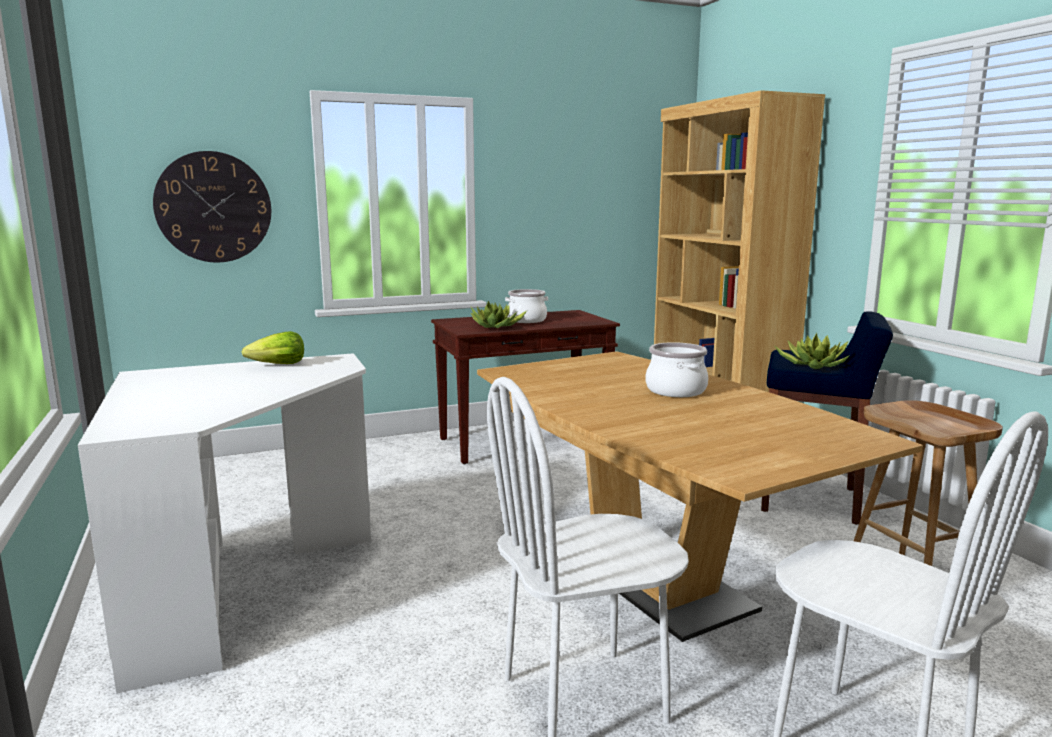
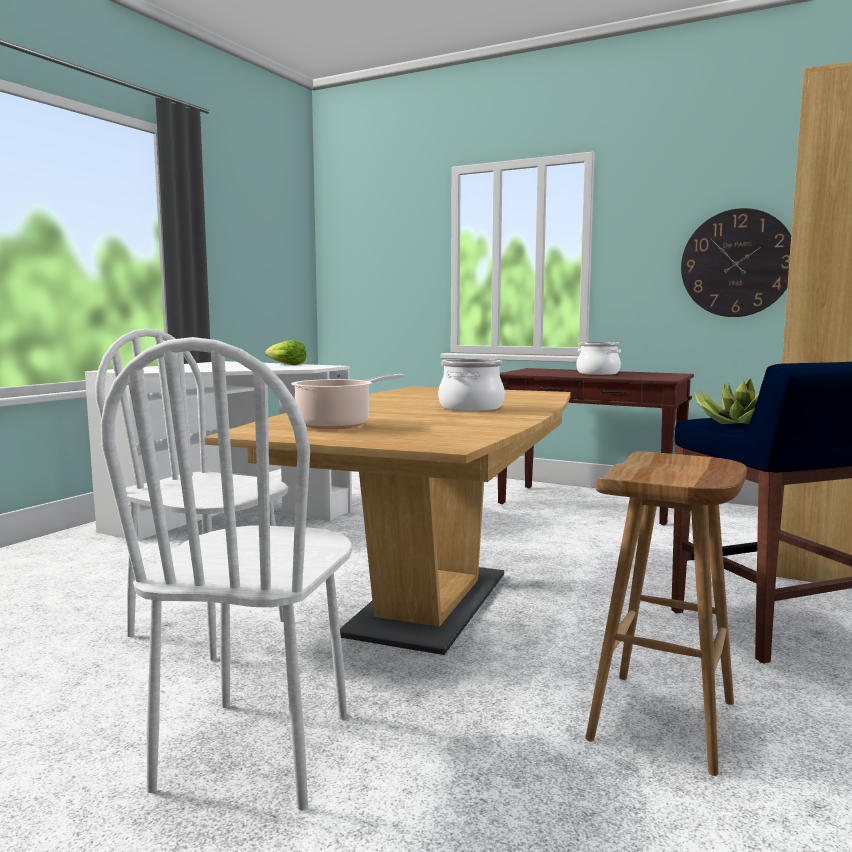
camera: 50 degrees right, 5 degrees down
wall clock [153,151,271,263] -> wall clock moved to [681,208,791,317]
potted plant [470,301,527,328] -> none
none -> cooking pot [291,374,404,429]

